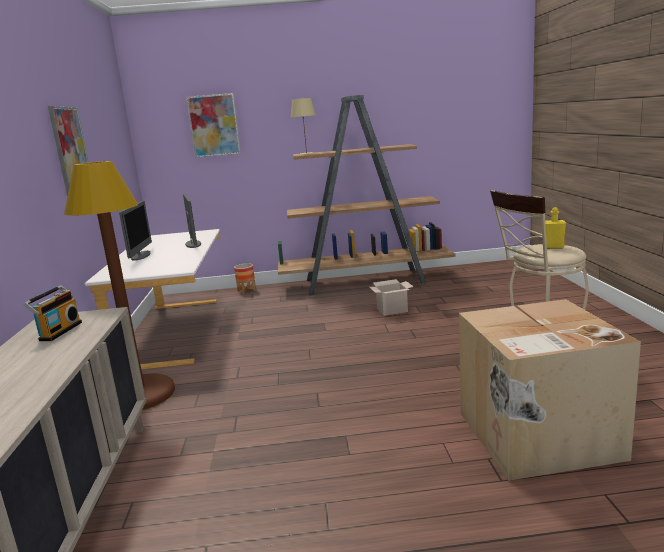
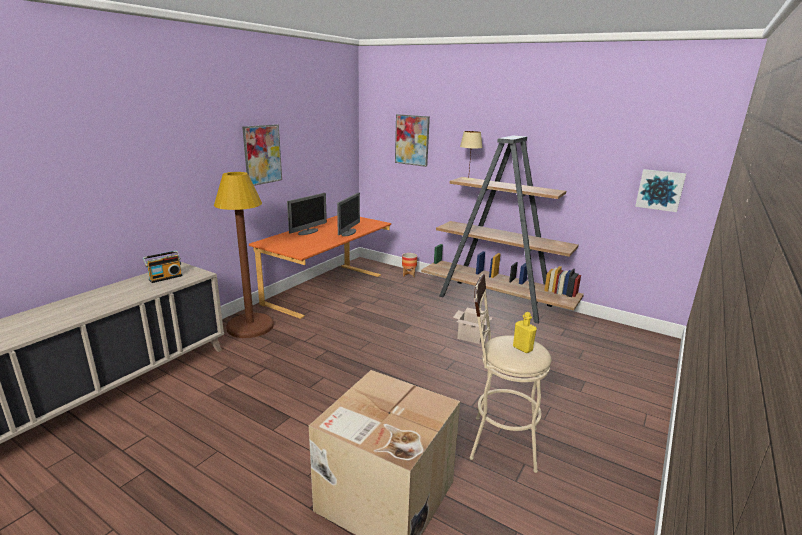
camera: 35 degrees right, 5 degrees up
white desk [85,229,220,370] -> orange desk [249,216,391,319]
none -> picture [635,169,686,212]

